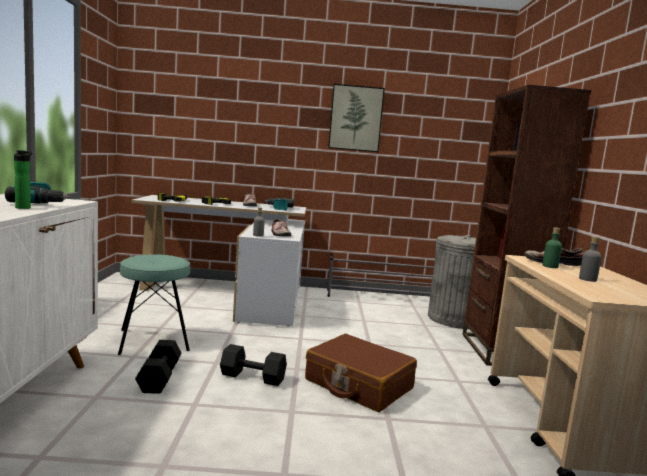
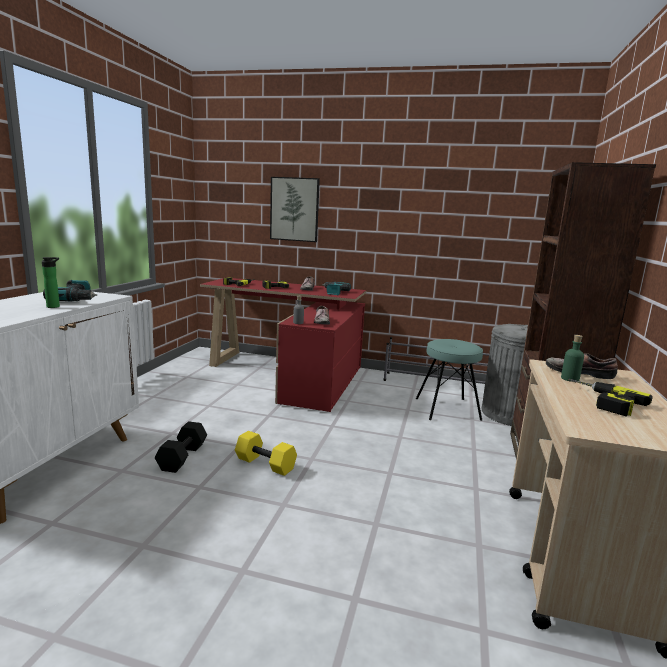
camera: 15 degrees right, 5 degrees up
turquoise stool [118,254,190,355] -> turquoise stool moved to [416,339,483,421]
white desk [132,195,307,326] -> red desk [200,277,366,412]
black dumbbell [220,344,287,386] -> yellow dumbbell [235,431,297,476]
brown suitcase [305,334,417,412] -> none
picture [328,84,385,152] -> picture moved to [270,177,320,242]
grey bottle [579,236,602,282] -> power drill [568,378,653,417]

